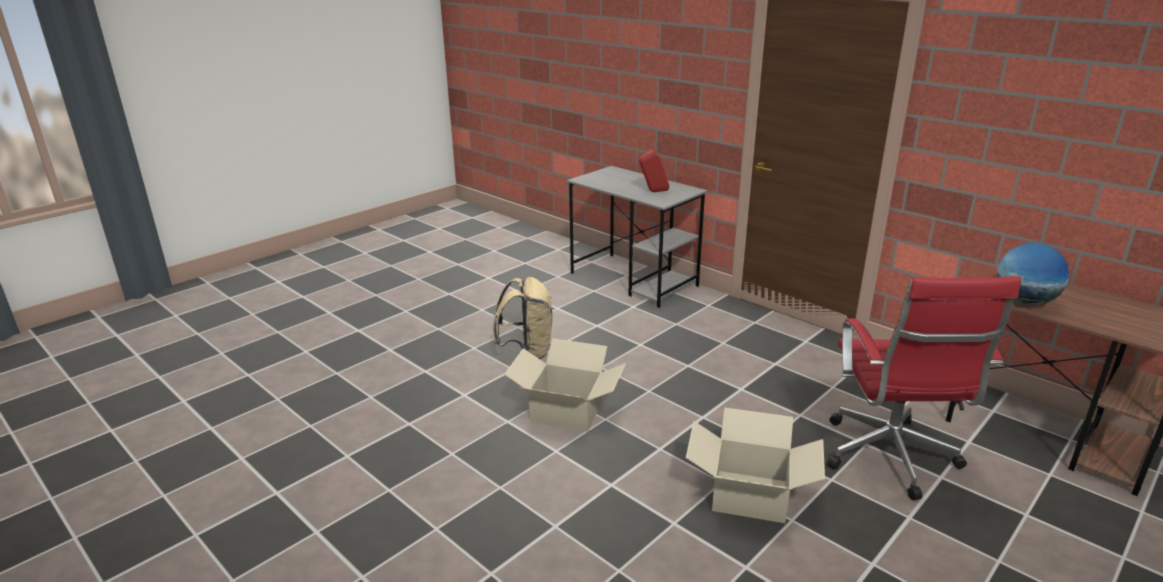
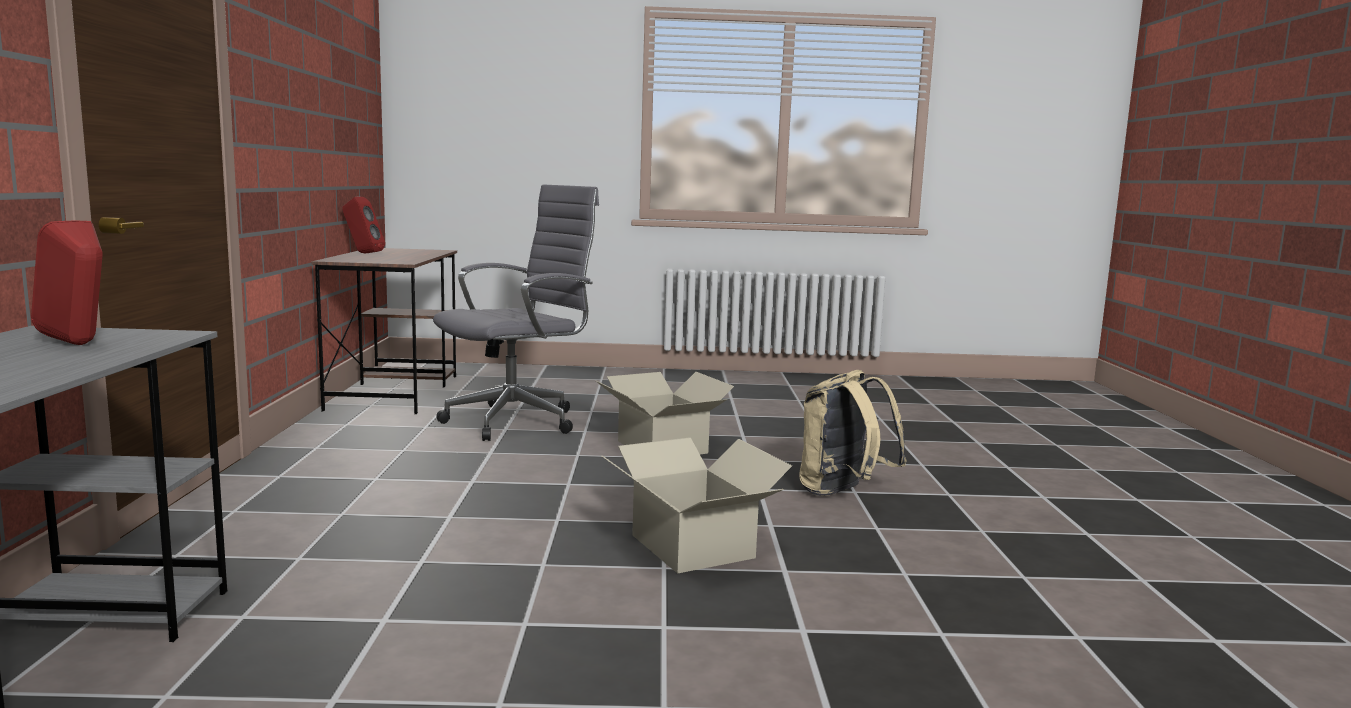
camera: 135 degrees left, 15 degrees down
beige backpack [493,277,552,359] -> beige backpack moved to [799,370,907,496]
red office chair [828,276,1021,500] -> grey office chair [433,185,599,441]
globe [997,243,1069,305] -> none
none -> red speaker [342,197,385,253]

